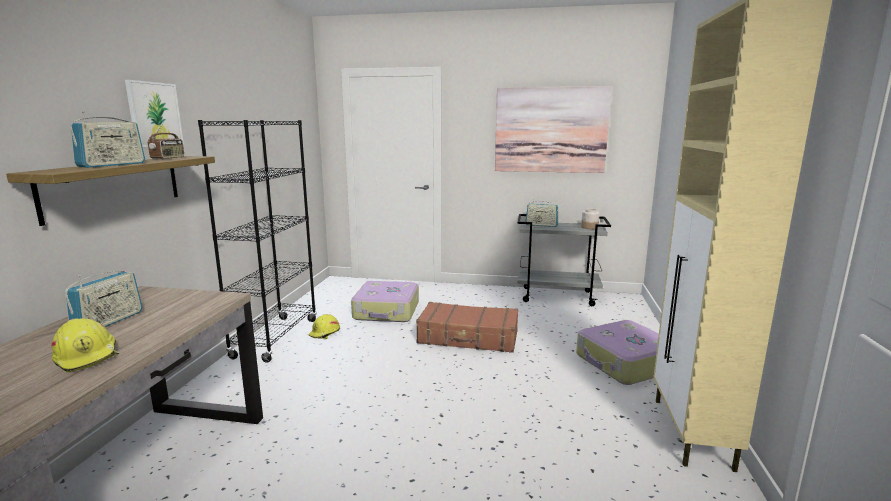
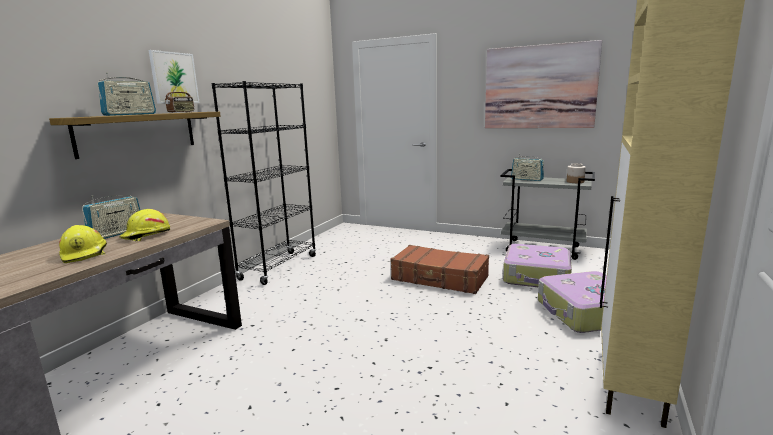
camera: 15 degrees right, 0 degrees up
yellow hard hat [309,314,340,339] -> yellow hard hat moved to [120,209,170,241]
suitcase [351,281,419,322] -> suitcase moved to [503,244,572,287]

